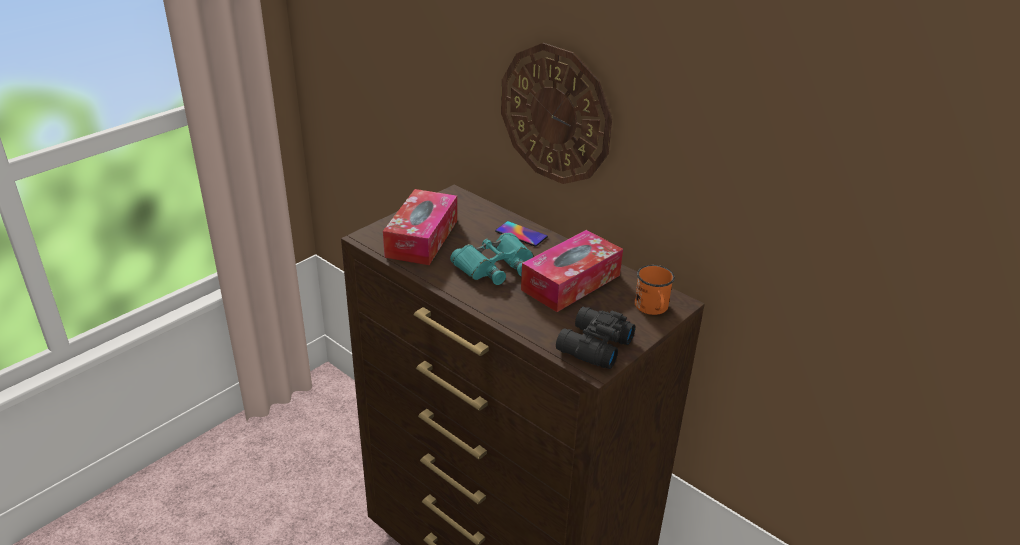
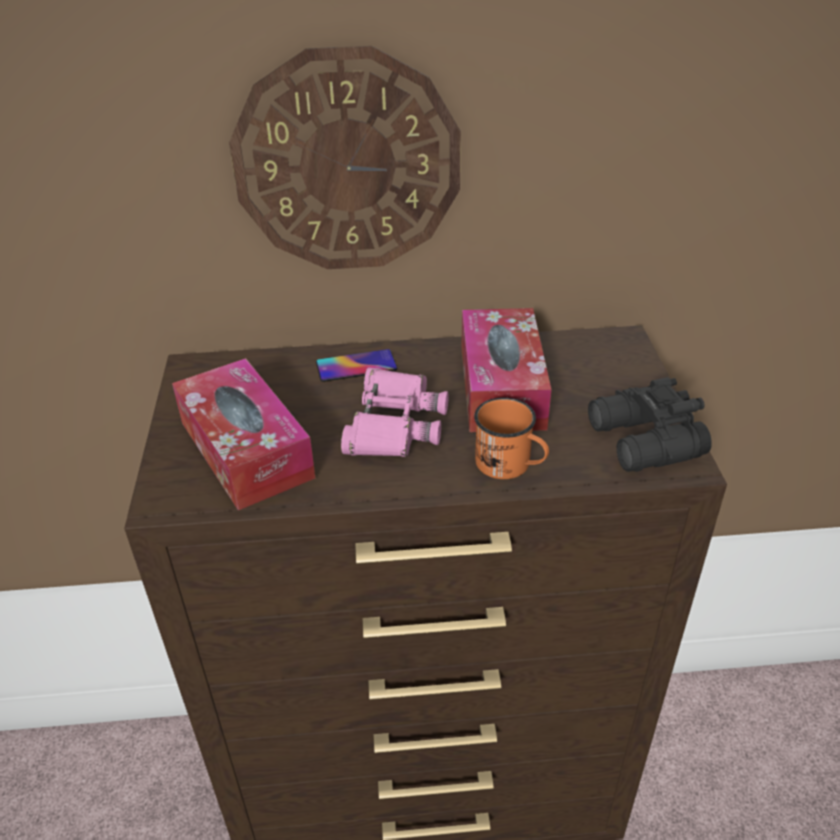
camera: 45 degrees left, 5 degrees up
turquoise binoculars [450,233,533,285] -> pink binoculars [341,367,449,457]
orange mug [635,265,675,315] -> orange mug moved to [474,397,549,479]

